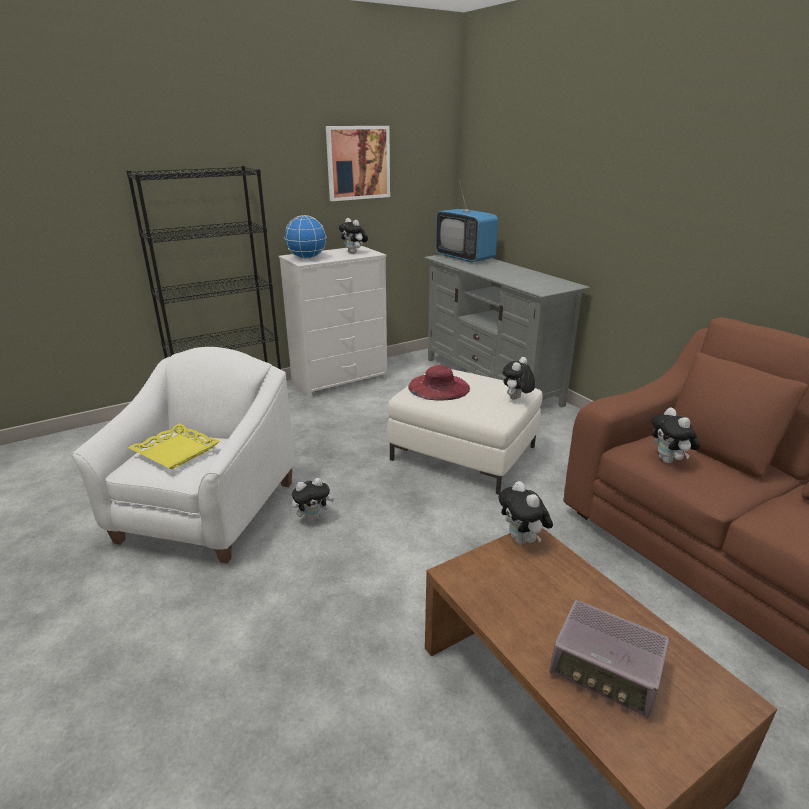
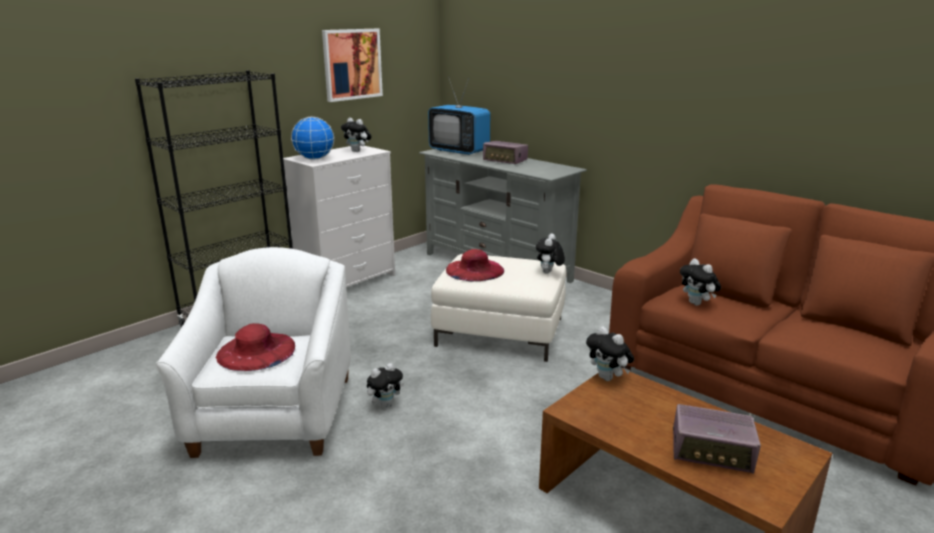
camera: 15 degrees left, 5 degrees down
yellow tray [128,423,220,470] -> red hat [216,323,295,371]
none -> radio [483,141,528,164]

